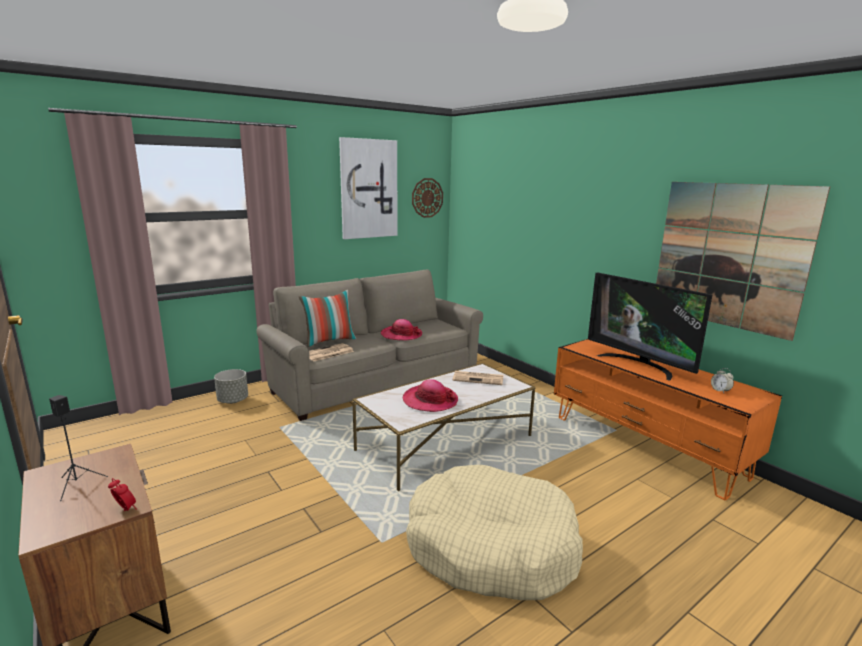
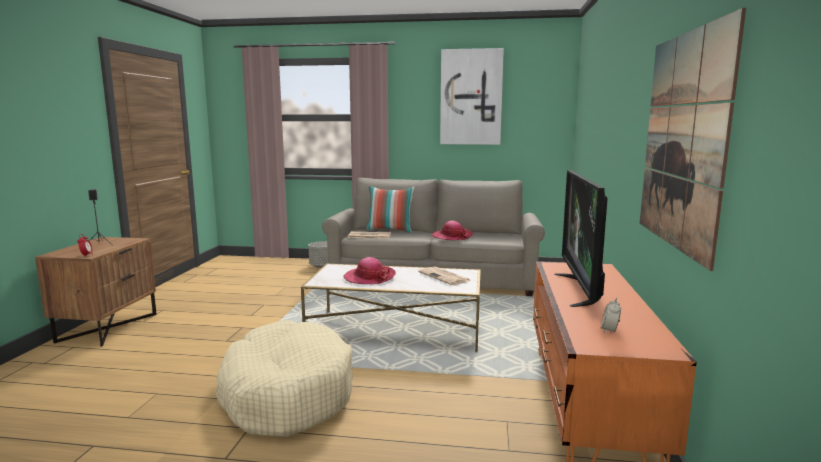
camera: 45 degrees right, 5 degrees down
wall clock [412,178,443,218] -> none

